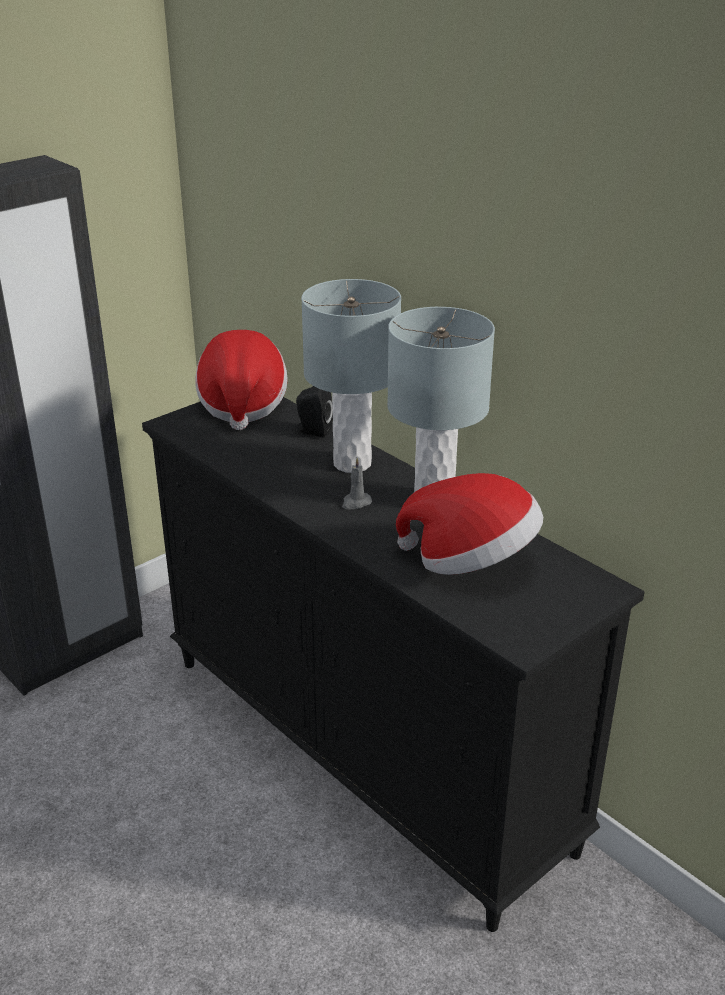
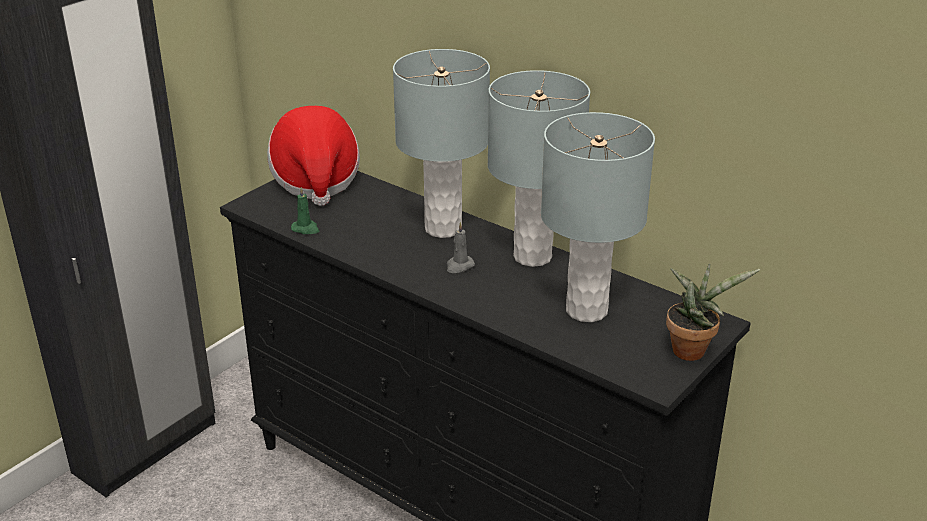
camera: 10 degrees left, 0 degrees up
black speaker [296,386,333,437] -> none
hat [396,473,543,575] -> grey table lamp [541,112,655,322]
none -> green candle [291,187,319,234]
none -> potted plant [666,263,760,361]

